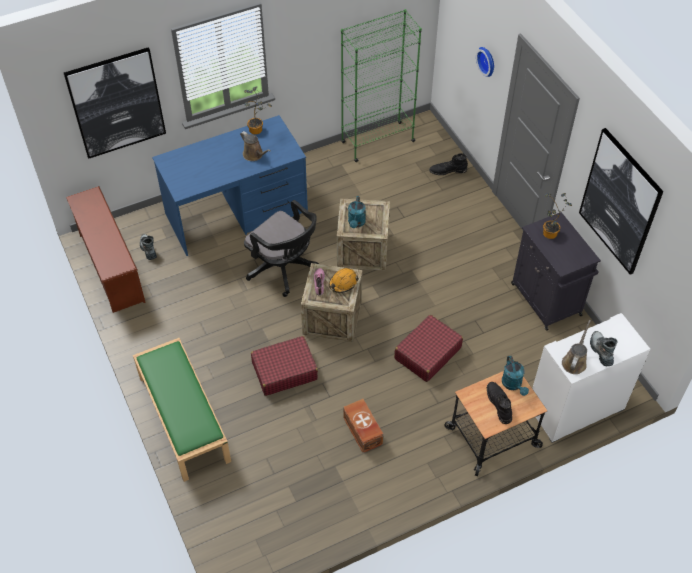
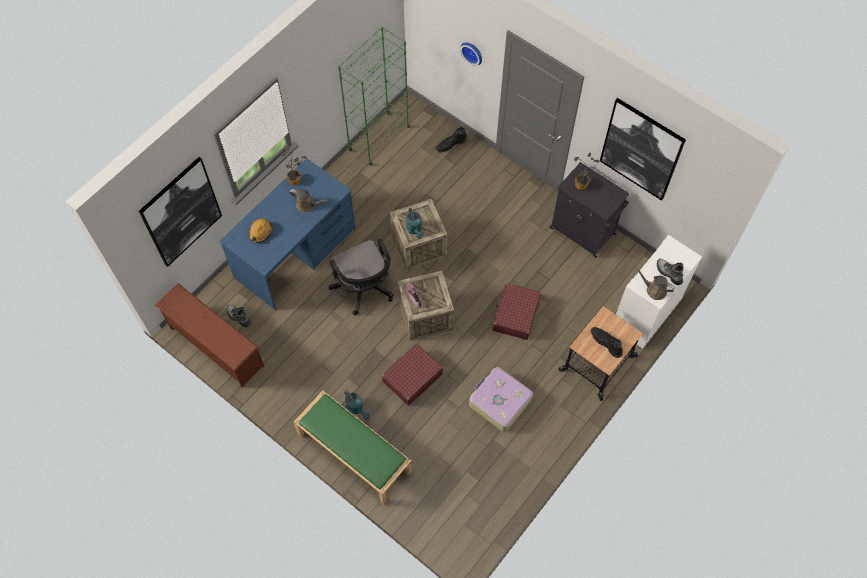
camera: 25 degrees left, 10 degrees up
black office chair [244,200,319,297] -> black office chair turned 45 degrees clockwise [329,238,393,315]
orange hard hat [329,268,359,293] -> orange hard hat moved to [249,218,272,243]
brown storage box [343,399,383,453] -> suitcase [469,367,533,432]
turquoise watering can [502,356,529,396] -> turquoise watering can moved to [344,390,370,419]
brown watering can [562,320,591,374] -> brown watering can turned 60 degrees counterclockwise [635,266,675,300]

